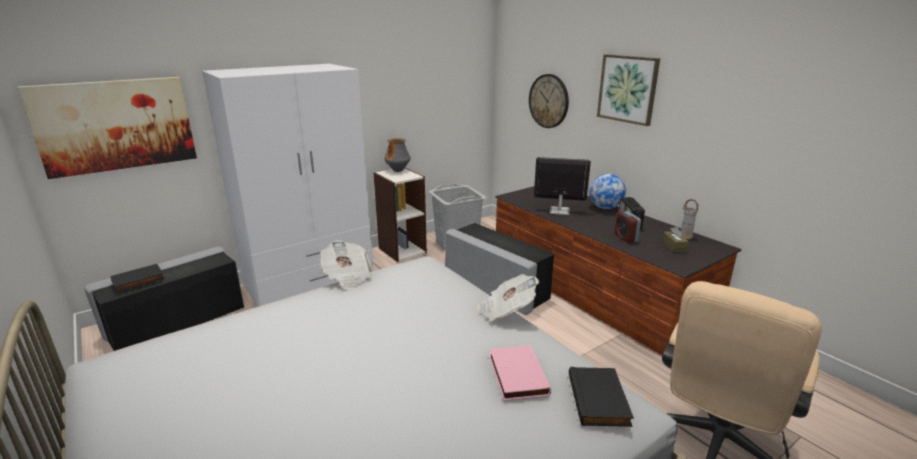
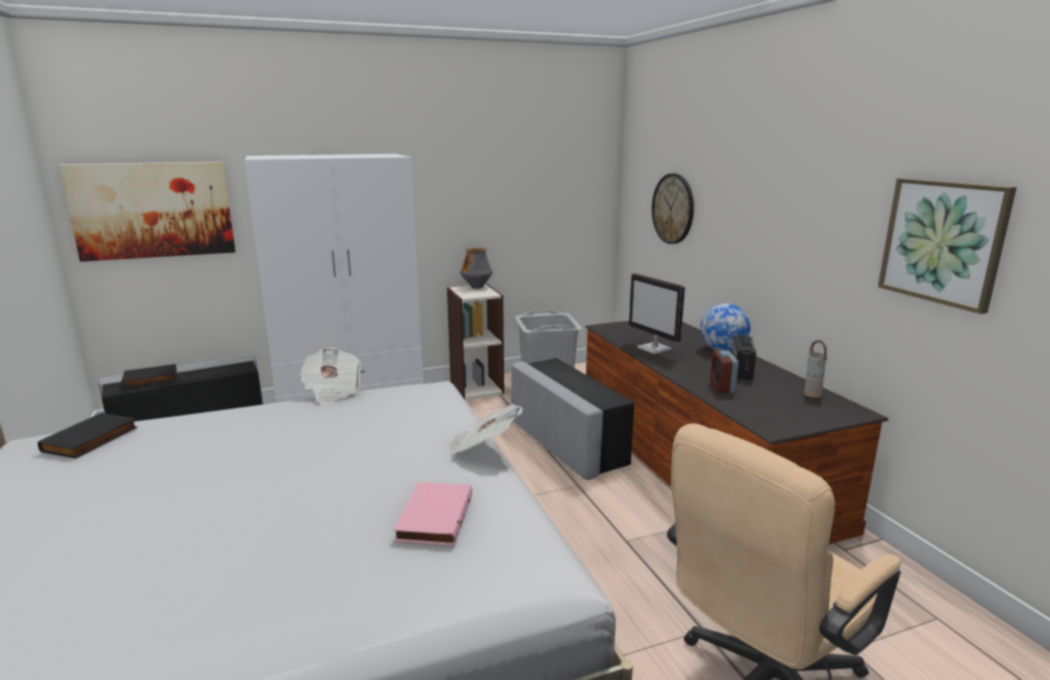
camera: 15 degrees right, 5 degrees down
monitor [534,157,591,215] -> monitor turned 150 degrees counterclockwise [629,273,685,354]
black book [569,367,634,427] -> black book moved to [38,413,138,459]
picture [597,54,660,126] -> picture moved to [878,178,1017,314]
brown tissue box [662,226,689,252] -> none

